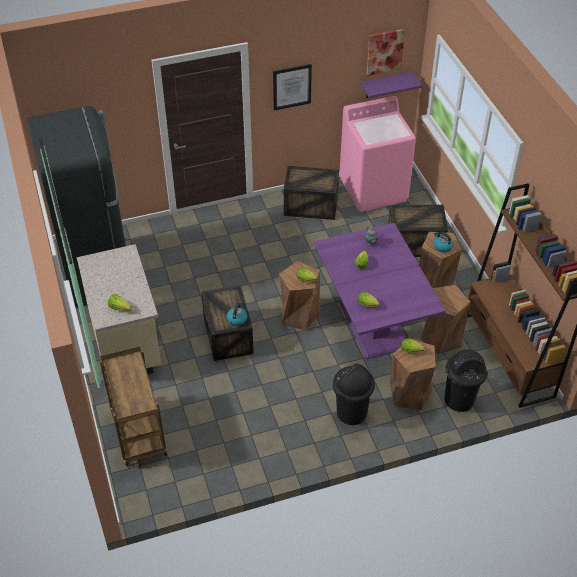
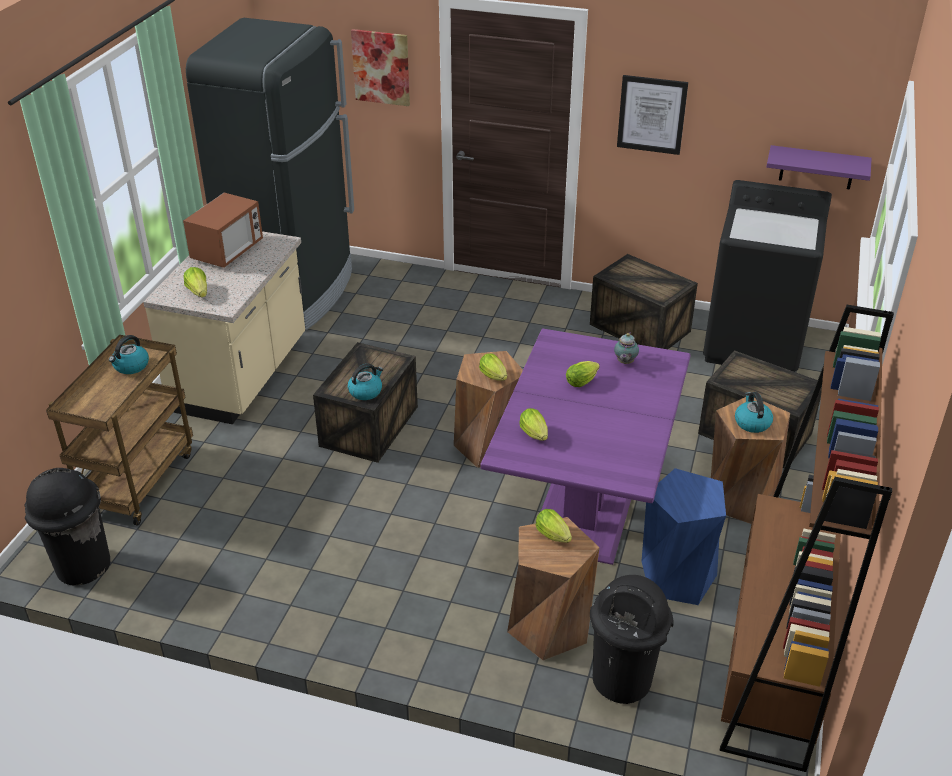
camera: 35 degrees right, 10 degrees down
black trash can [333,364,375,425] -> black trash can moved to [25,468,110,586]
pink washing machine [339,96,416,212] -> black washing machine [703,180,832,372]
picture [366,29,405,76] -> picture moved to [351,29,410,106]
brown stool [421,285,470,354] -> blue stool [642,468,726,605]
none -> kettle [109,335,149,374]
none -> microwave [183,193,263,268]

